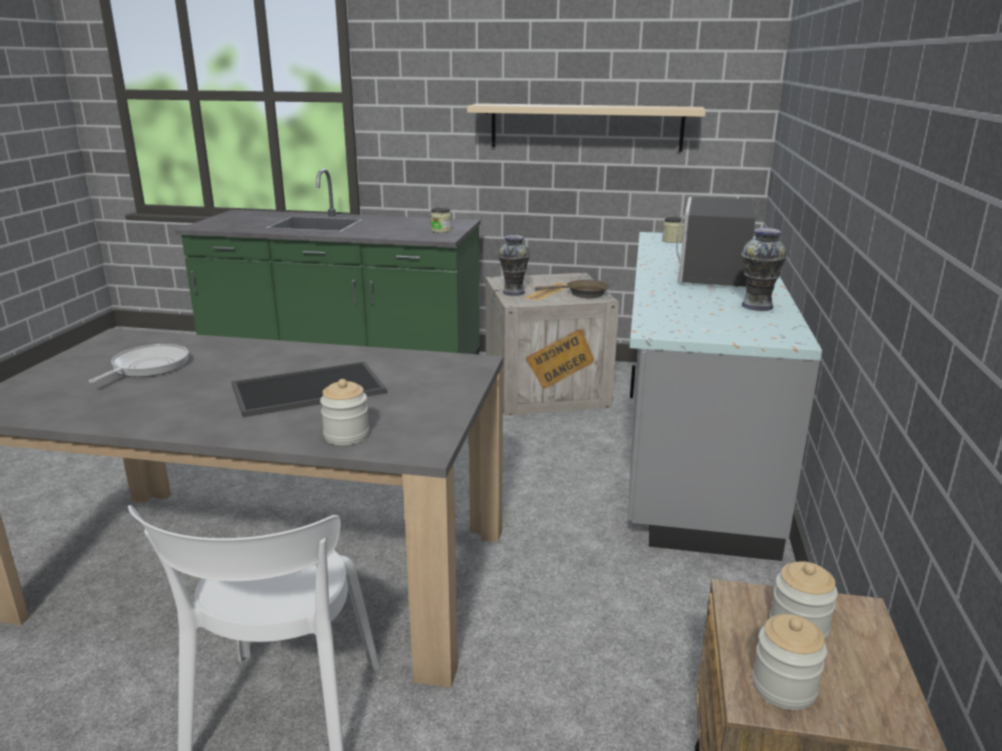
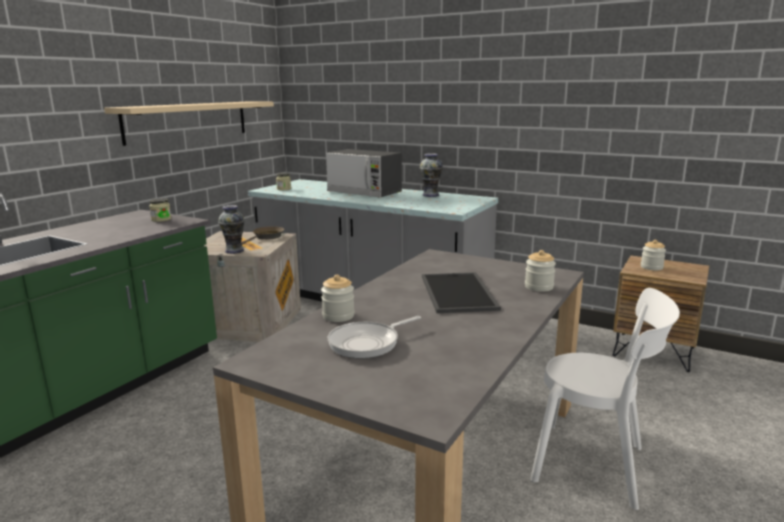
camera: 70 degrees left, 5 degrees down
frying pan [89,344,189,383] -> frying pan turned 75 degrees counterclockwise [328,316,421,359]
jar [752,614,827,710] -> jar moved to [321,275,355,322]

